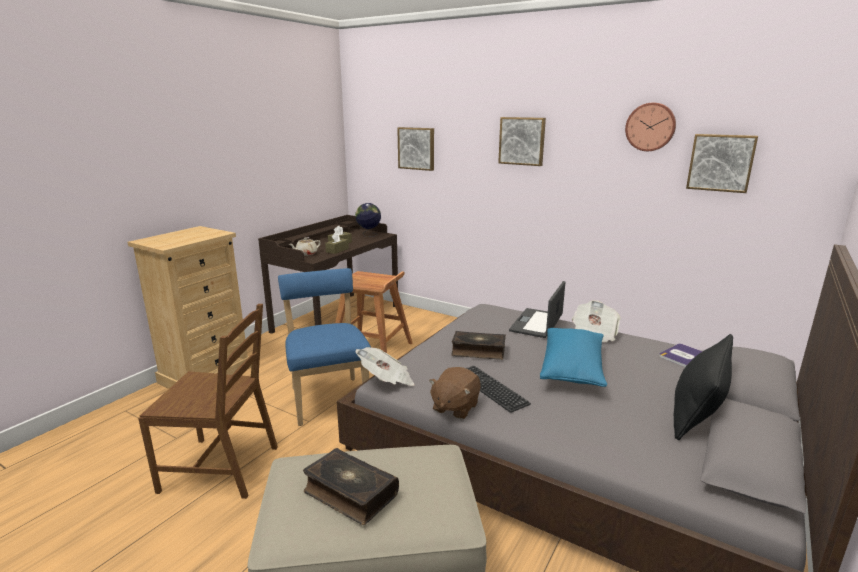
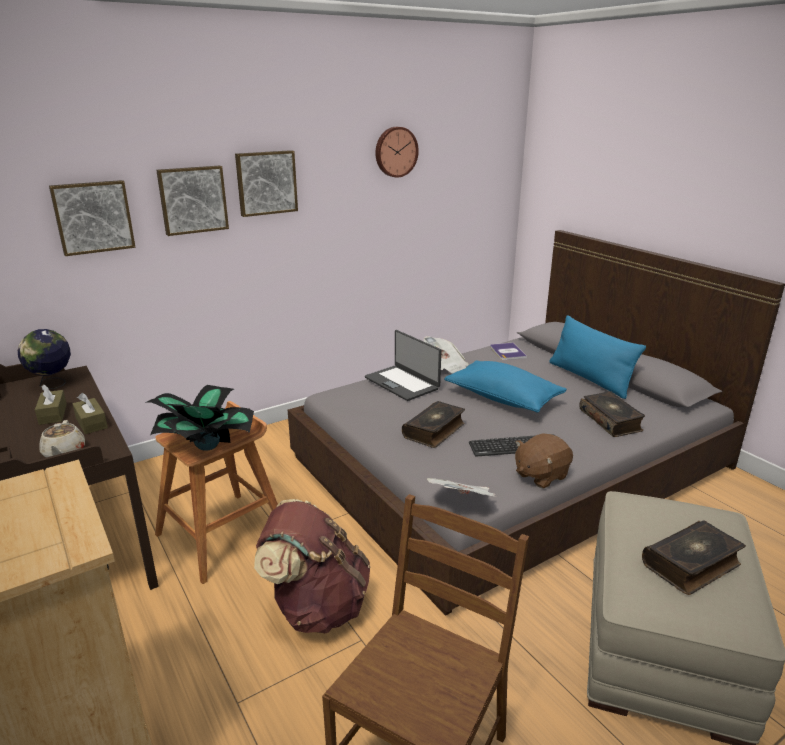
camera: 65 degrees left, 5 degrees up
blue chair [278,268,371,426] -> brown backpack [254,499,371,633]
brown plush toy [429,367,481,419] -> brown plush toy turned 90 degrees clockwise [515,433,573,488]
black pillow [674,334,733,440] -> blue pillow [549,315,646,399]
picture [686,134,758,193] -> picture moved to [156,165,229,236]
none -> potted plant [145,385,254,451]
none -> book [579,391,645,437]

